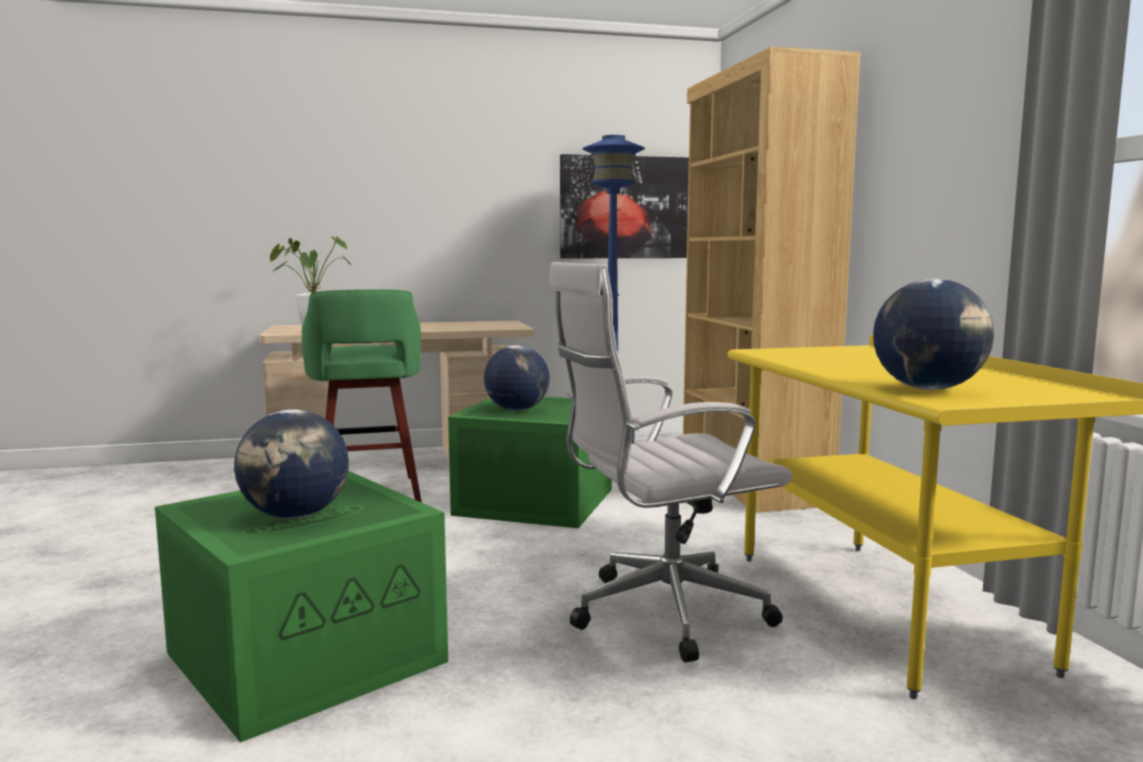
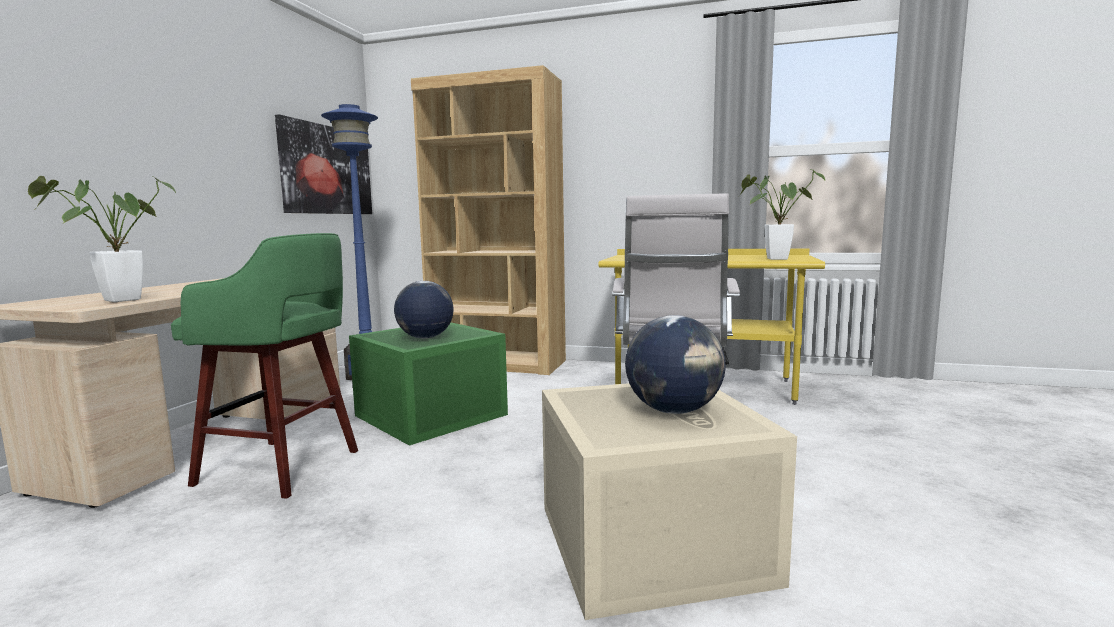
camera: 60 degrees left, 0 degrees up
green storage box [155,471,448,743] -> beige storage box [542,383,797,620]
globe [873,279,994,390] -> potted plant [739,170,826,260]

